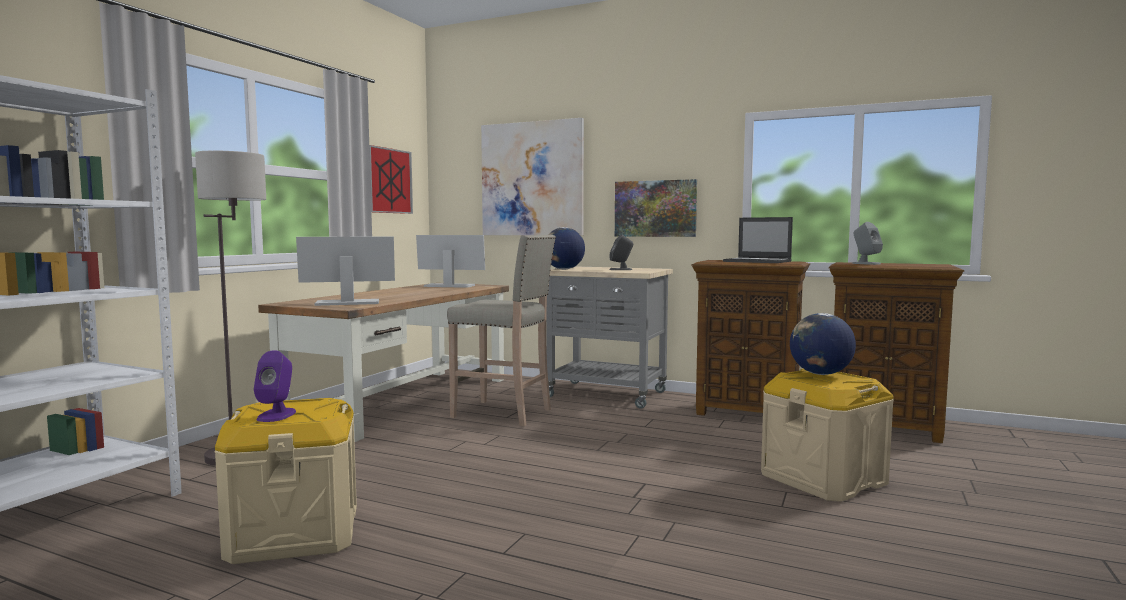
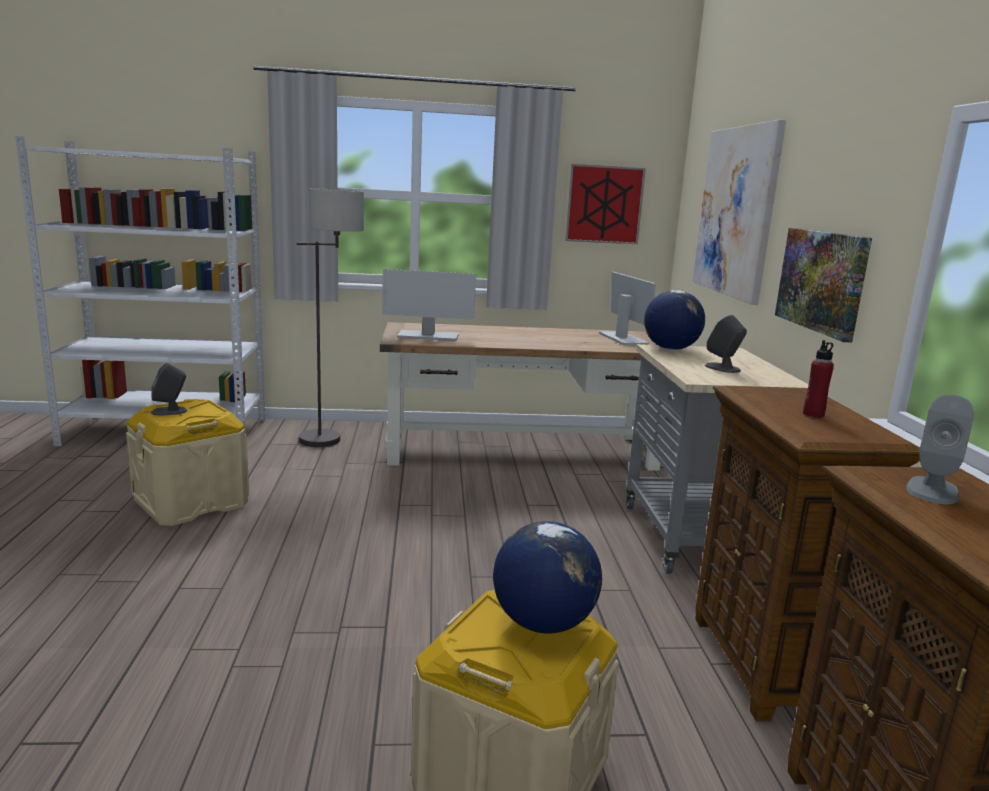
camera: 60 degrees right, 10 degrees up
purple speaker [254,350,296,422] -> grey speaker [151,363,187,416]
monitor [296,237,395,306] -> monitor turned 135 degrees clockwise [382,269,476,341]
beige stool [447,235,556,426] -> none
laptop [723,217,793,263] -> red bottle [803,340,834,418]

